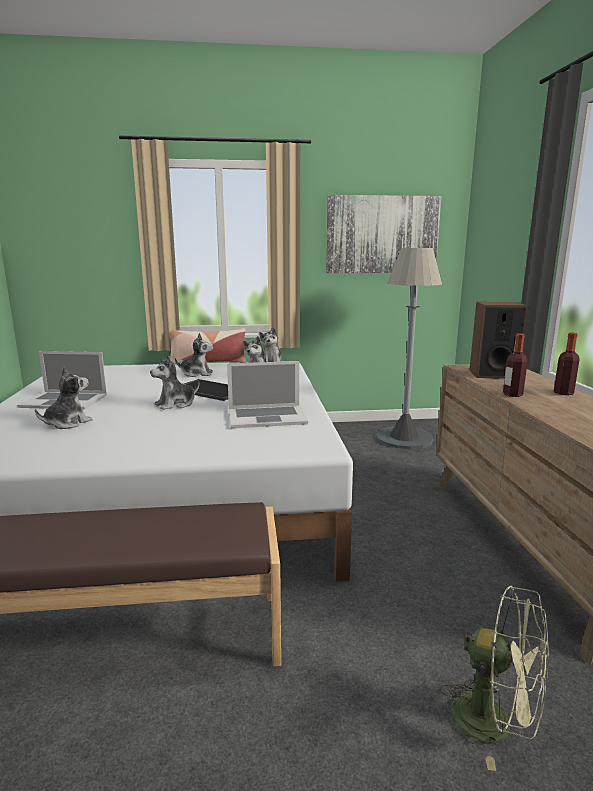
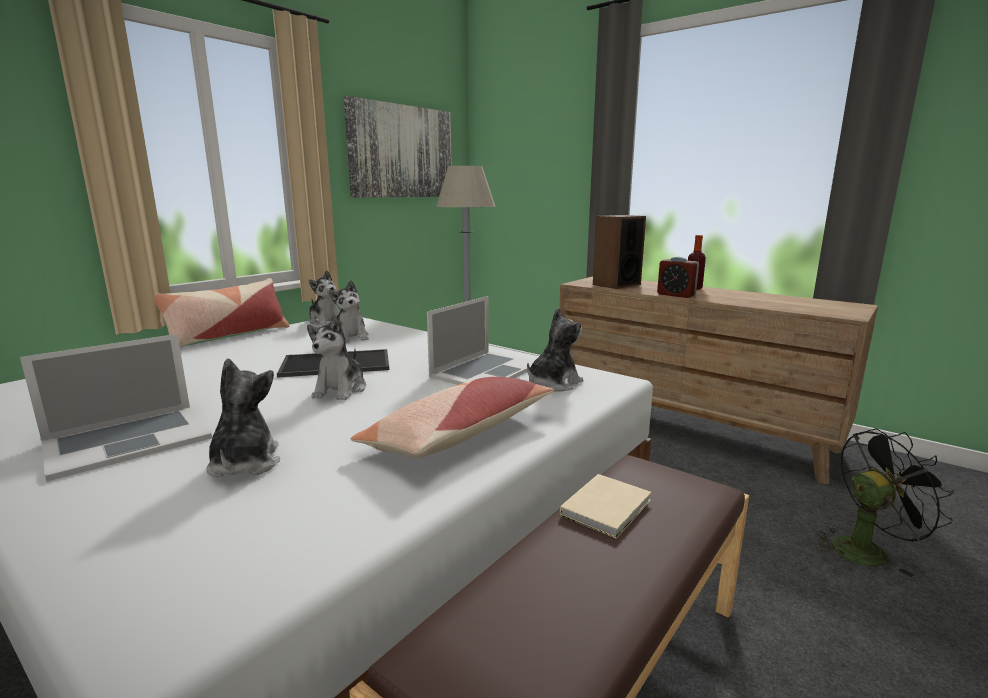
camera: 45 degrees left, 0 degrees up
plush toy [175,333,214,377] -> plush toy moved to [527,308,583,392]
green fan [440,585,549,771] -> black fan [815,428,955,577]
bottle [503,333,528,397] -> alarm clock [657,257,699,298]
none -> pillow [350,377,554,458]
none -> beige book [560,474,651,539]

